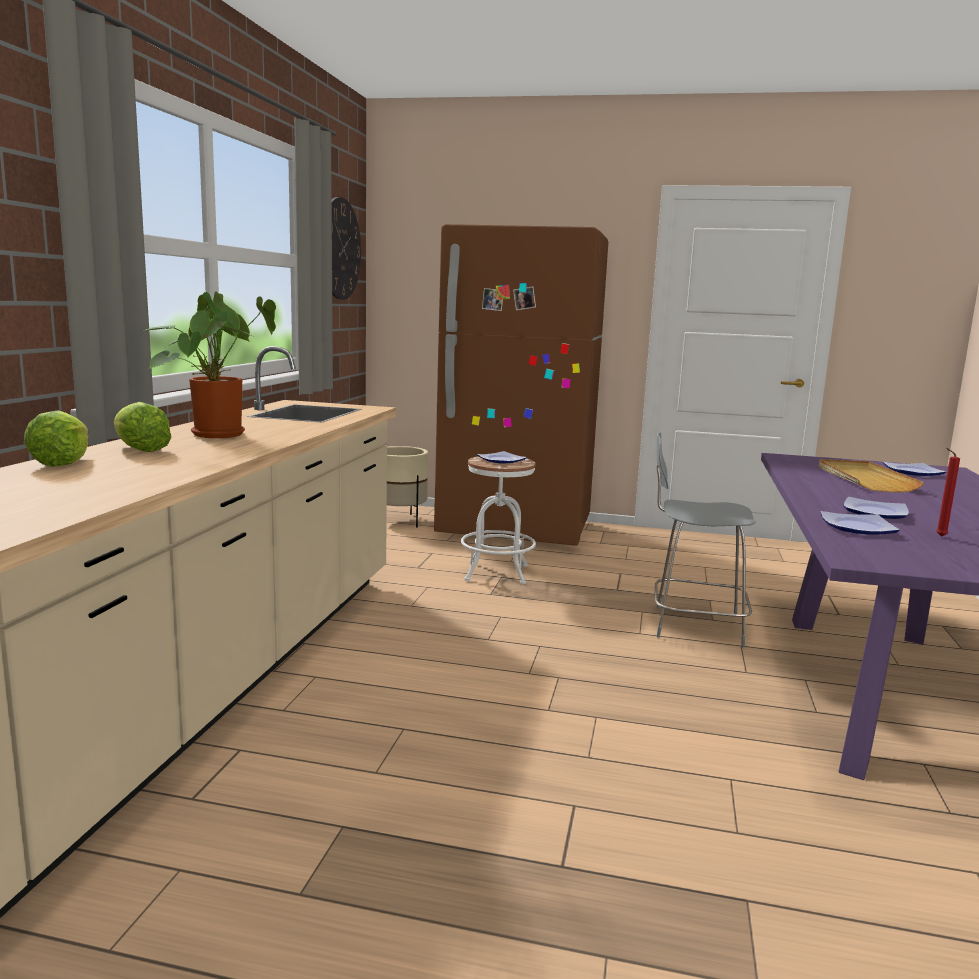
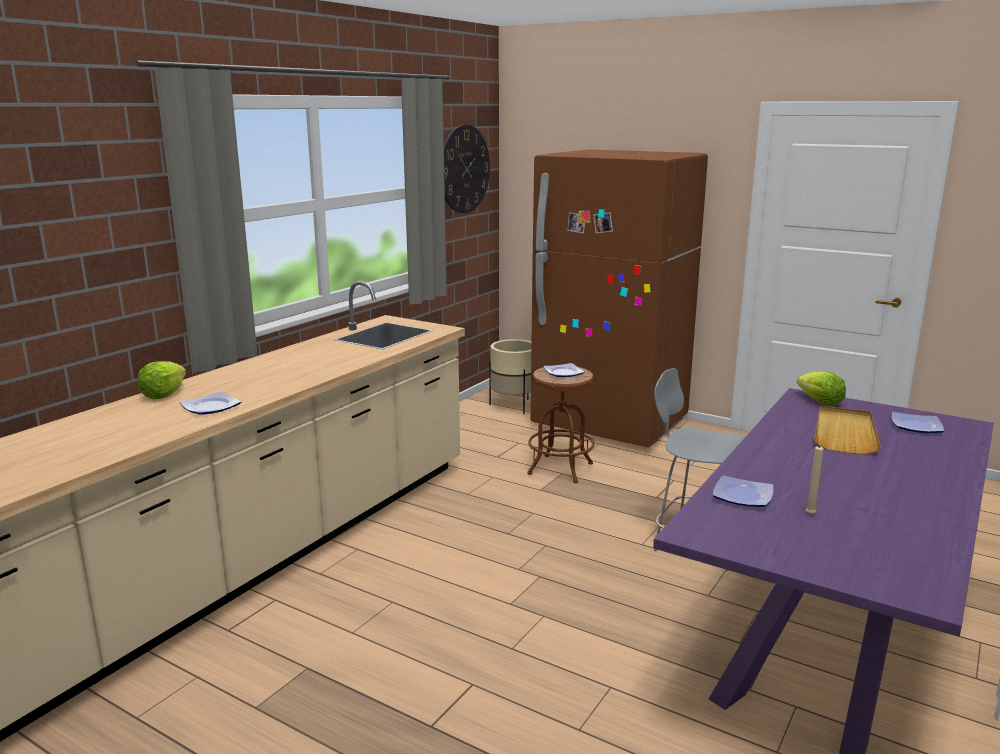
camera: 20 degrees right, 5 degrees up
lettuce [114,402,172,452] -> lettuce moved to [797,371,846,406]
potted plant [144,291,276,438] -> none
white stool [461,456,536,585] -> brown stool [527,367,595,483]
plate [844,497,909,519] -> plate moved to [180,391,241,415]
red candle [936,448,960,537] -> beige candle [806,439,824,515]

